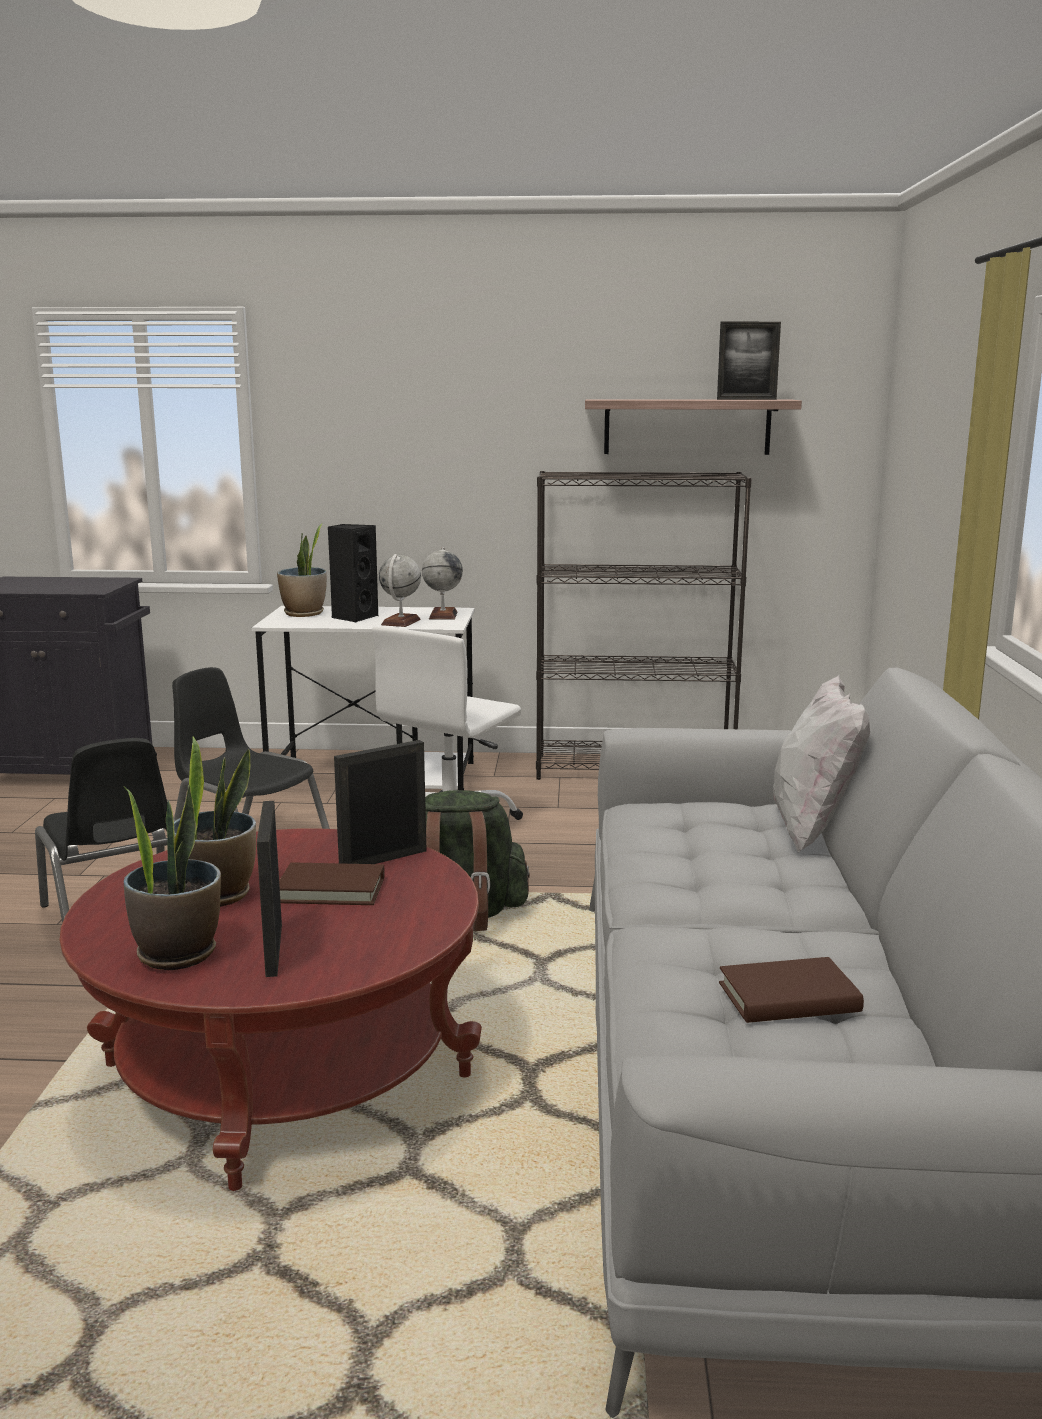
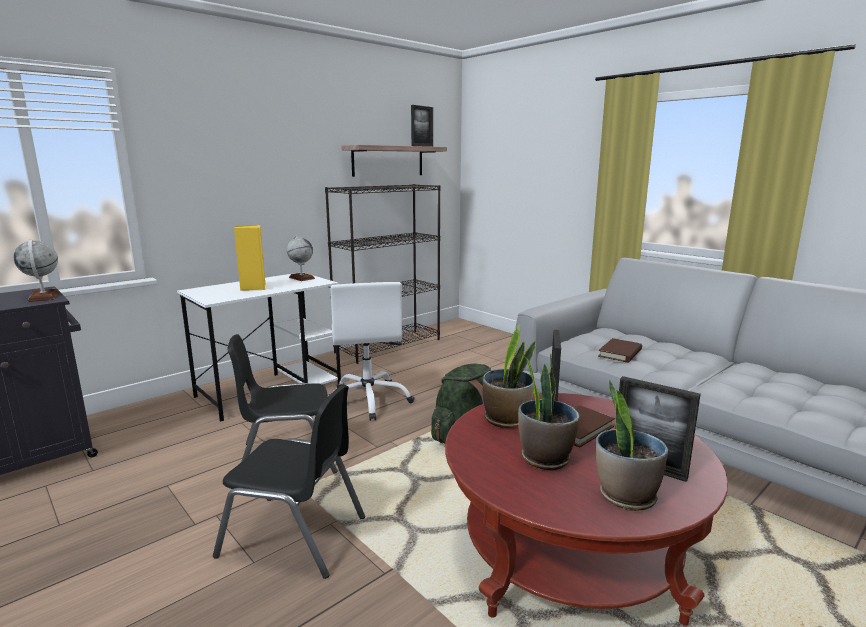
camera: 45 degrees left, 0 degrees up
potted plant [277,523,327,617] -> potted plant moved to [482,324,536,428]
black speaker [328,524,378,623] -> yellow speaker [234,225,266,291]
globe [379,554,421,627] -> globe moved to [14,239,59,302]
brown book [719,957,864,1023] -> brown book moved to [598,338,642,363]
white pillow [773,675,870,852] -> none

